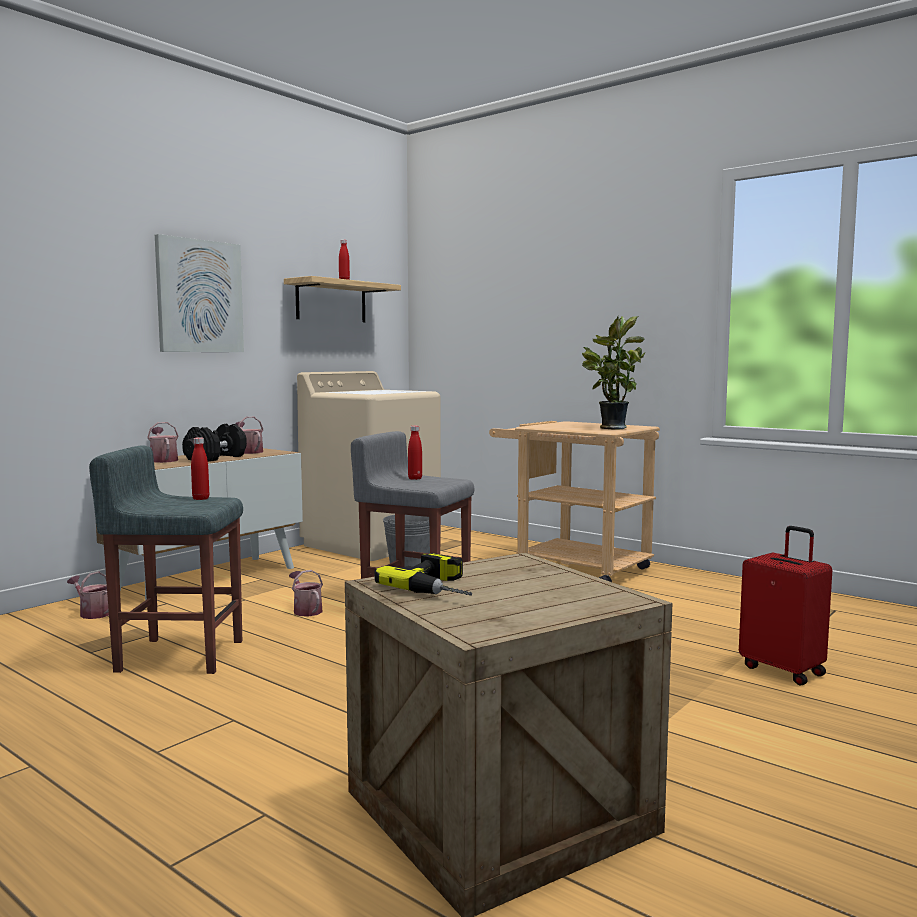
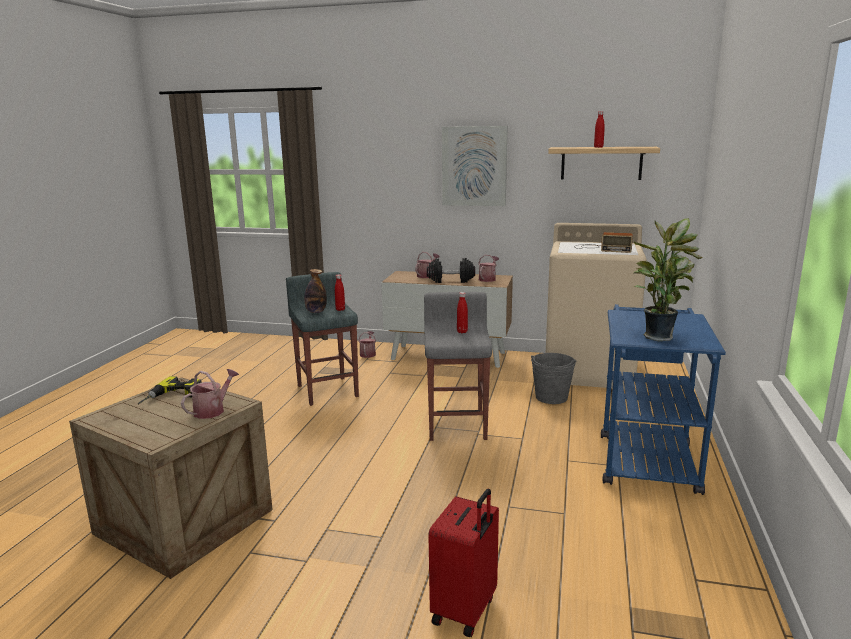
camera: 65 degrees right, 10 degrees up
watering can [289,570,323,616] -> watering can moved to [181,369,239,419]
beige cart [489,421,660,582] -> blue cart [601,304,726,495]
none -> bottle [304,269,327,313]
none -> radio [574,232,633,253]

